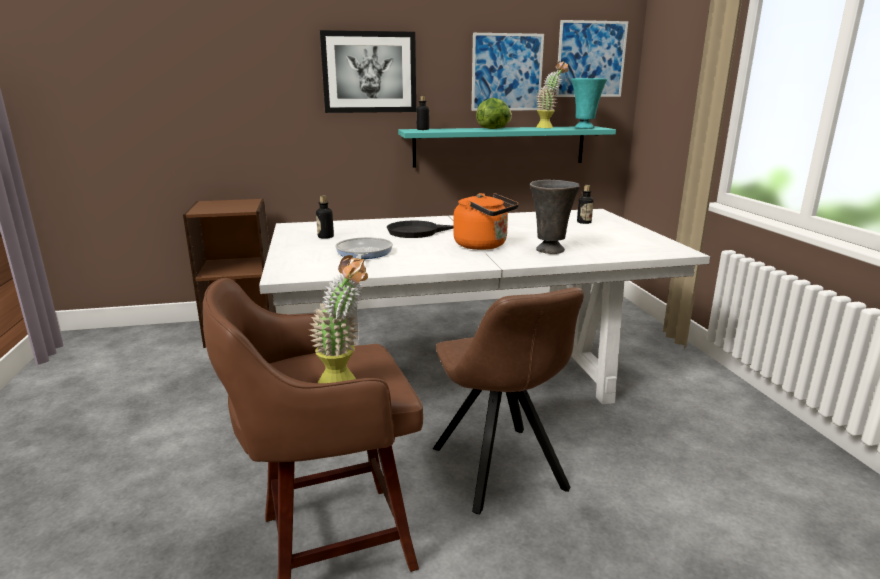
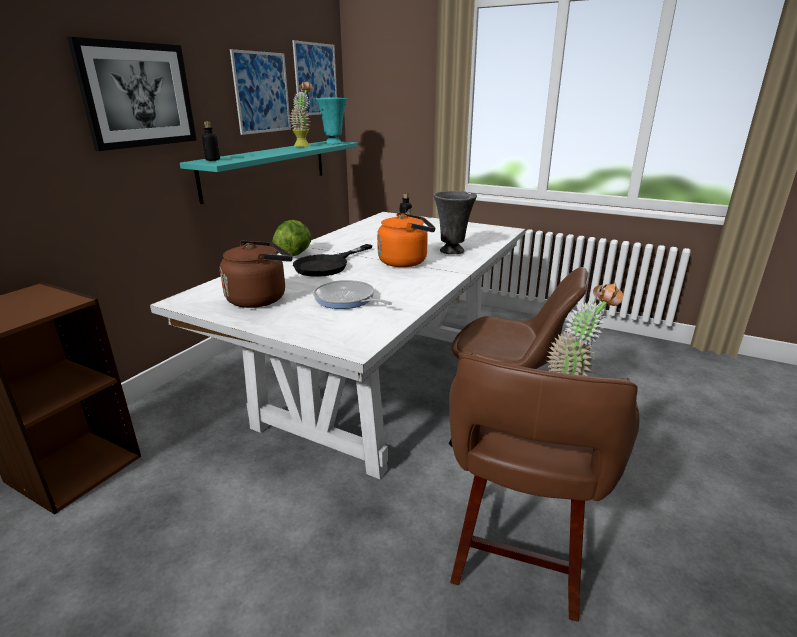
camera: 50 degrees left, 5 degrees up
bottle [316,195,334,239] -> brown kettle [220,240,293,308]
lettuce [476,98,512,129] -> lettuce moved to [273,220,311,256]

